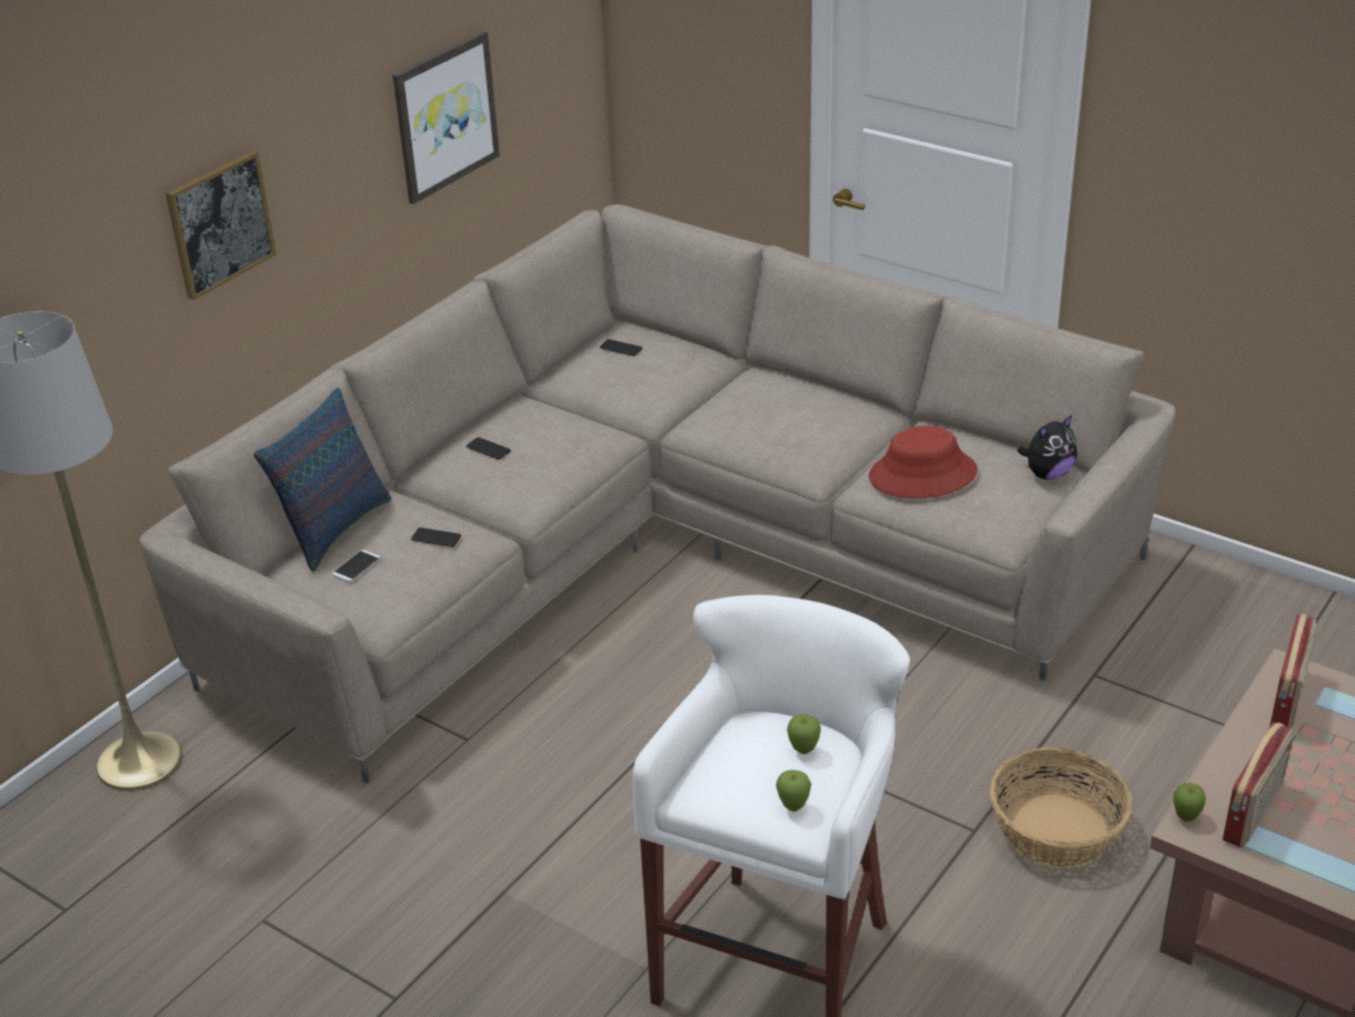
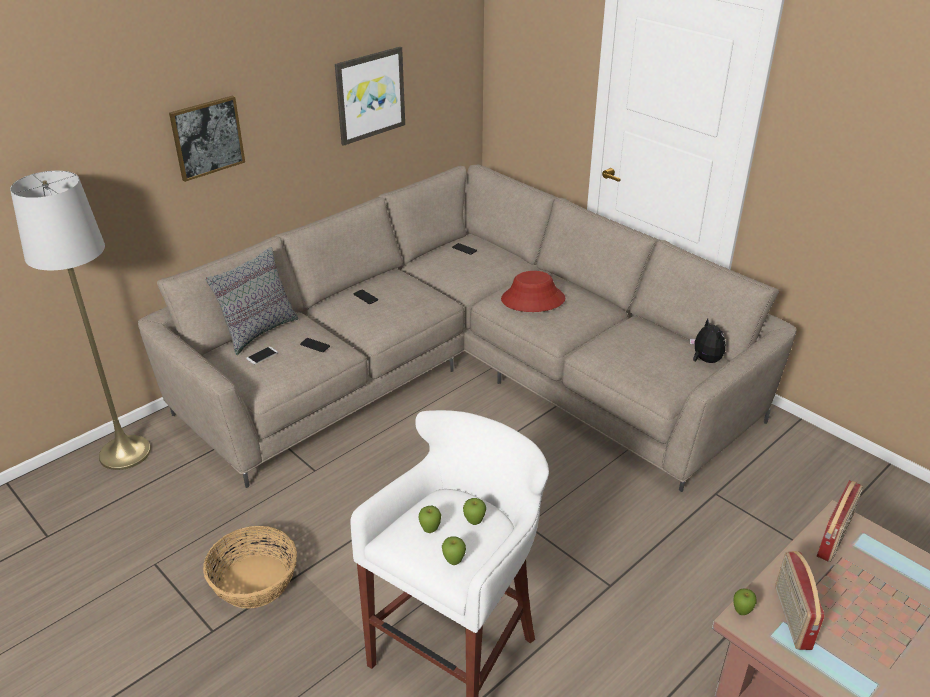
camera: 10 degrees right, 0 degrees up
blue pillow [254,388,391,572] -> grey pillow [205,247,299,355]
red hat [869,426,978,498] -> red hat moved to [501,271,565,312]
basket [990,748,1132,868] -> basket moved to [203,526,297,609]
plush toy [1018,415,1077,480] -> plush toy turned 90 degrees counterclockwise [690,318,726,363]
radio [1223,722,1294,848] -> radio turned 135 degrees clockwise [775,551,824,650]
none -> apple [418,506,441,533]

